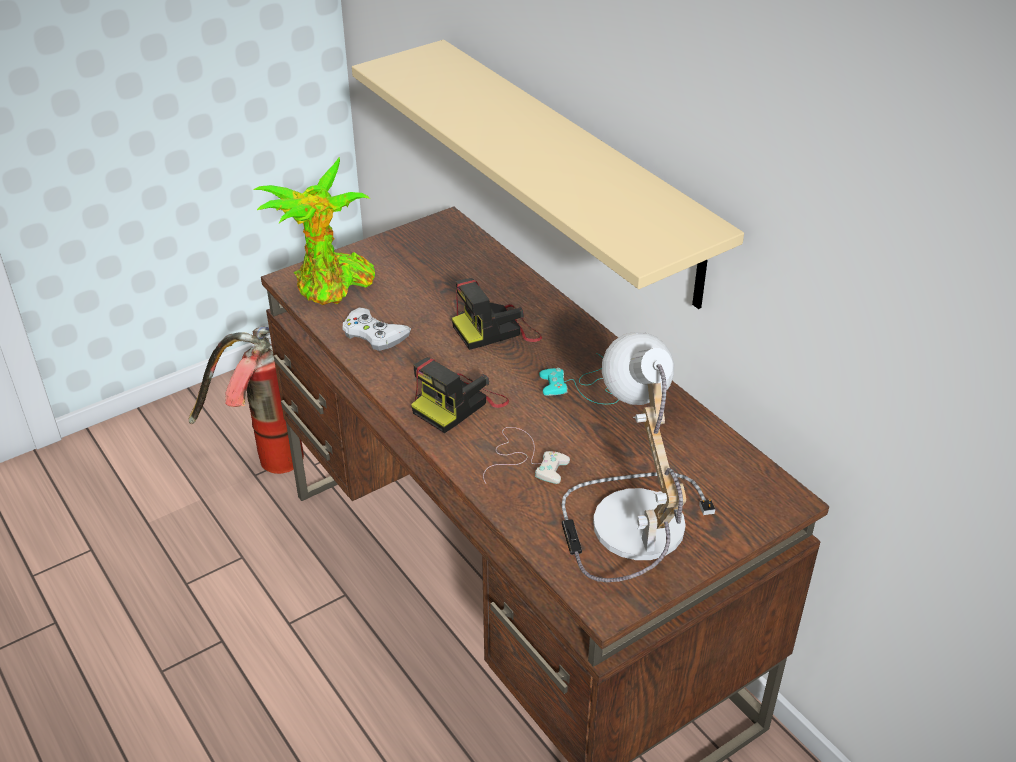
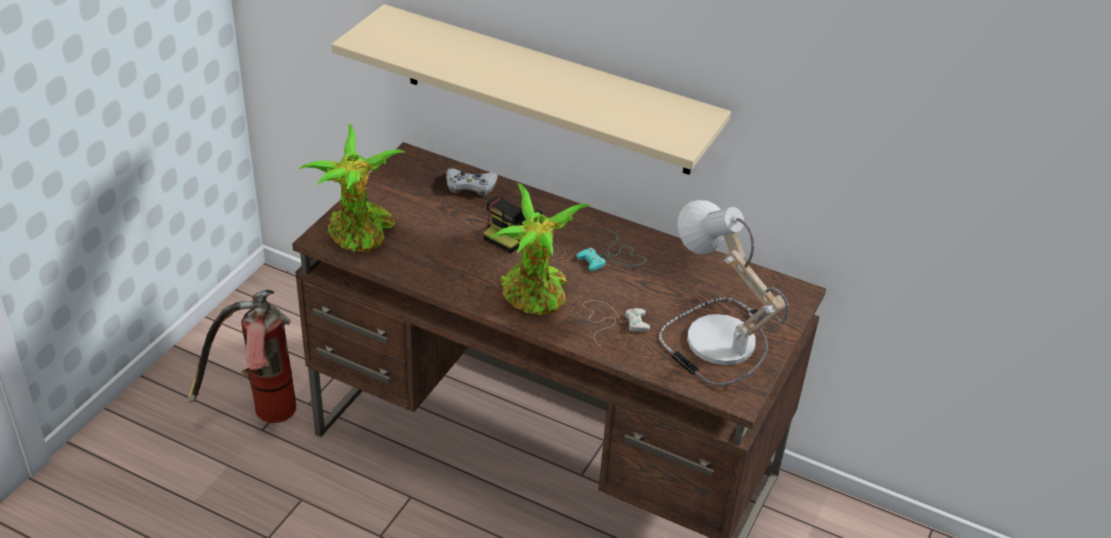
camera: 30 degrees left, 0 degrees up
white game controller [342,307,411,351] -> white game controller moved to [446,169,498,196]
camera [411,357,509,433] -> potted plant [491,183,591,315]

